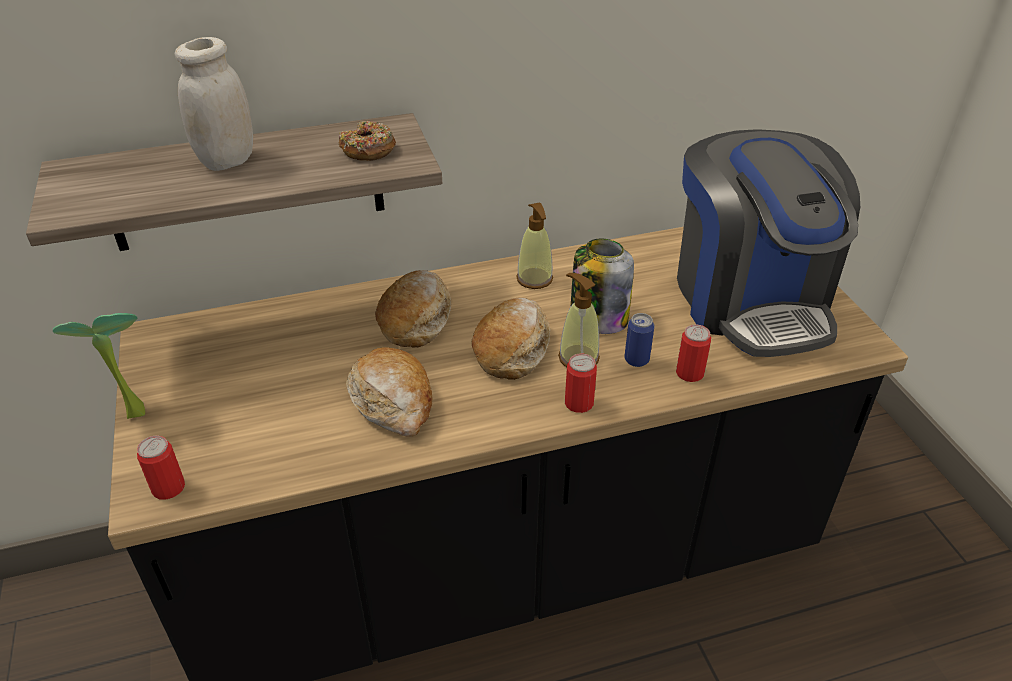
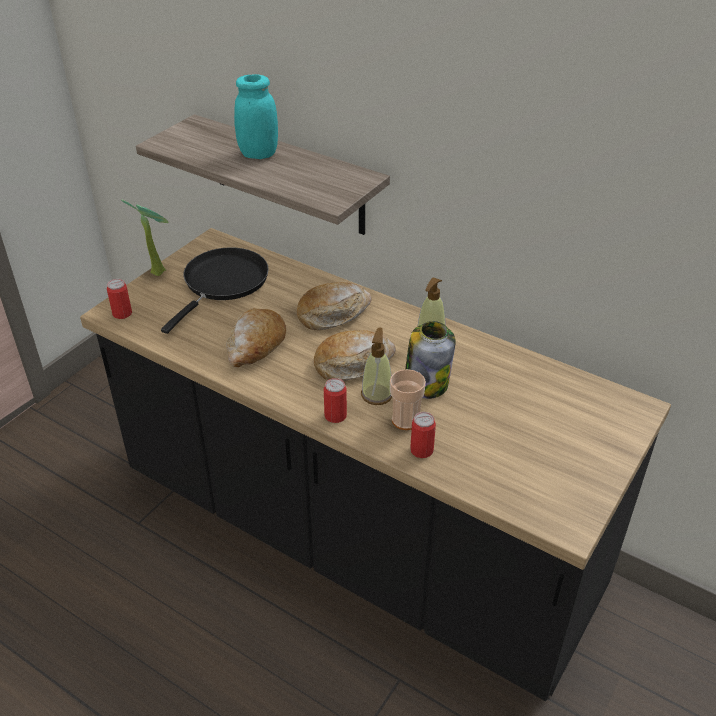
camera: 50 degrees right, 0 degrees up
white jar [175,37,253,171] -> turquoise jar [234,74,278,159]
donut [339,121,396,161] -> none
can [624,313,655,367] -> cup [390,369,426,430]
coffee machine [677,129,860,357] -> none
none -> black frying pan [161,247,269,334]

